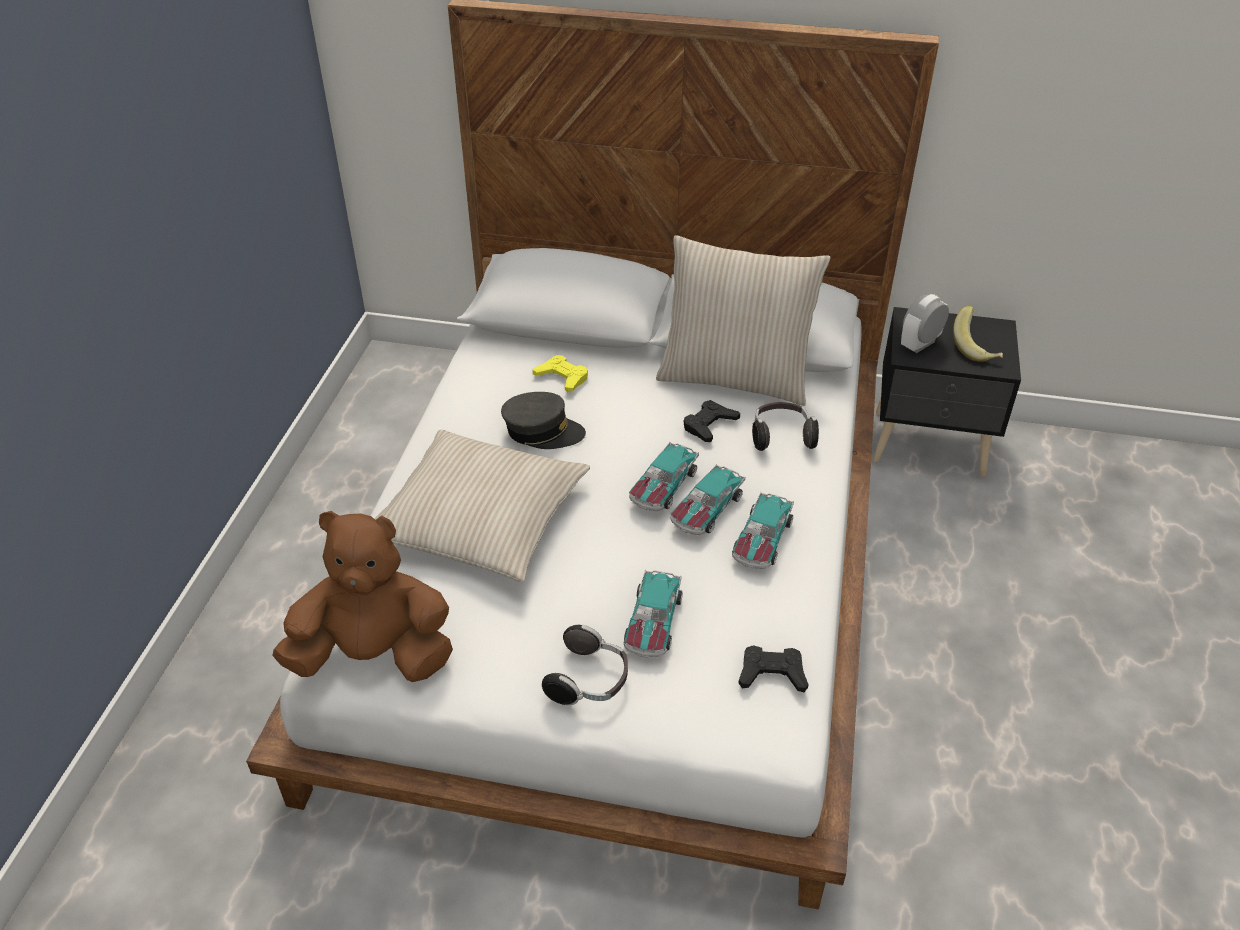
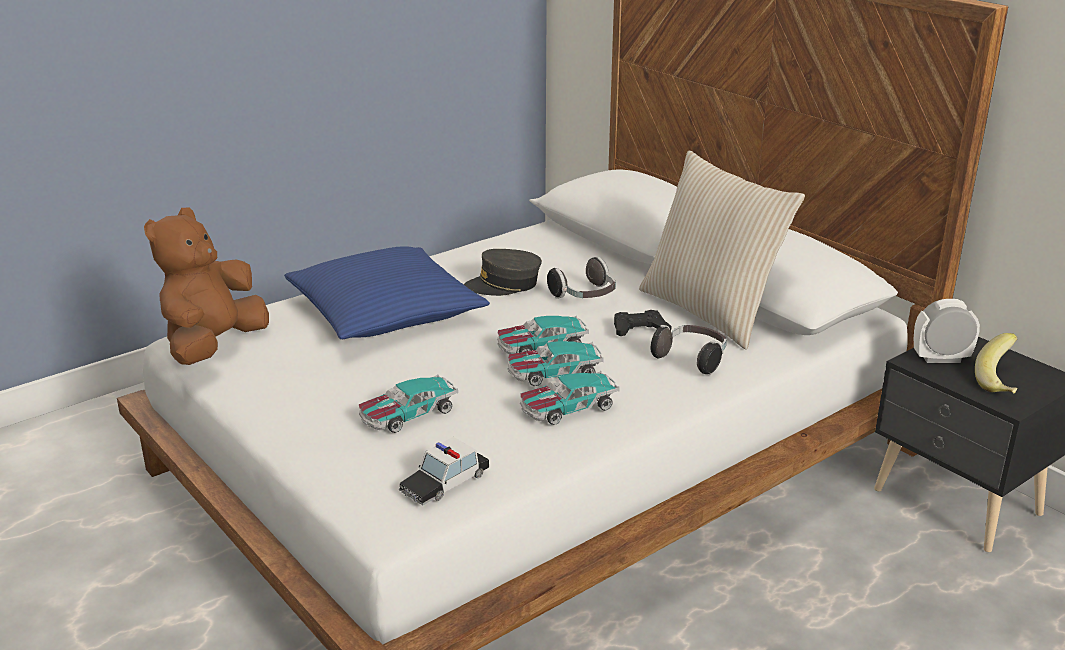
camera: 40 degrees right, 15 degrees down
brown plush toy [272,511,453,682] -> brown plush toy turned 105 degrees counterclockwise [144,207,269,365]
beige pillow [375,430,590,582] -> blue pillow [285,246,489,339]
grey cap [501,392,586,449] -> grey cap turned 120 degrees clockwise [464,249,542,296]
yellow game controller [533,355,588,392] -> none
headphones [542,625,628,705] -> headphones moved to [547,257,616,299]
black game controller [738,645,809,692] -> toy car [399,437,489,505]

